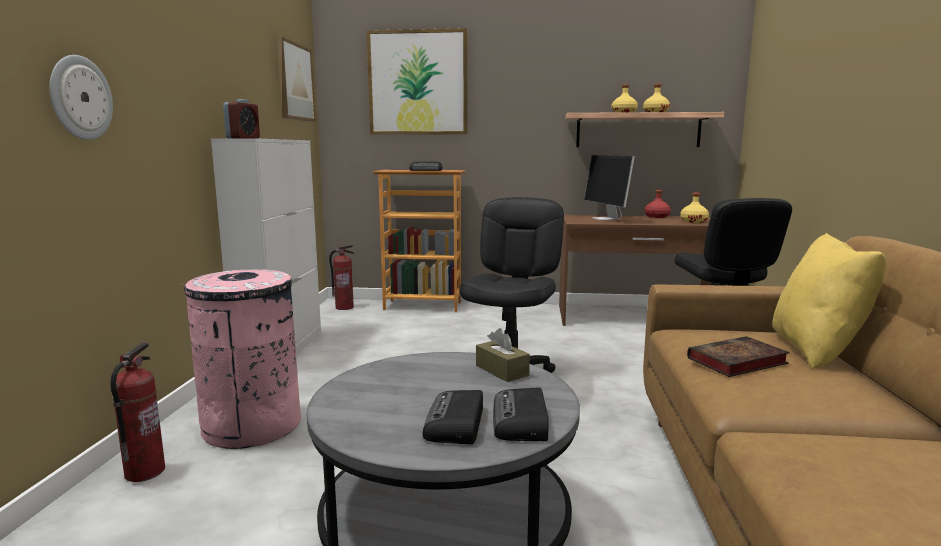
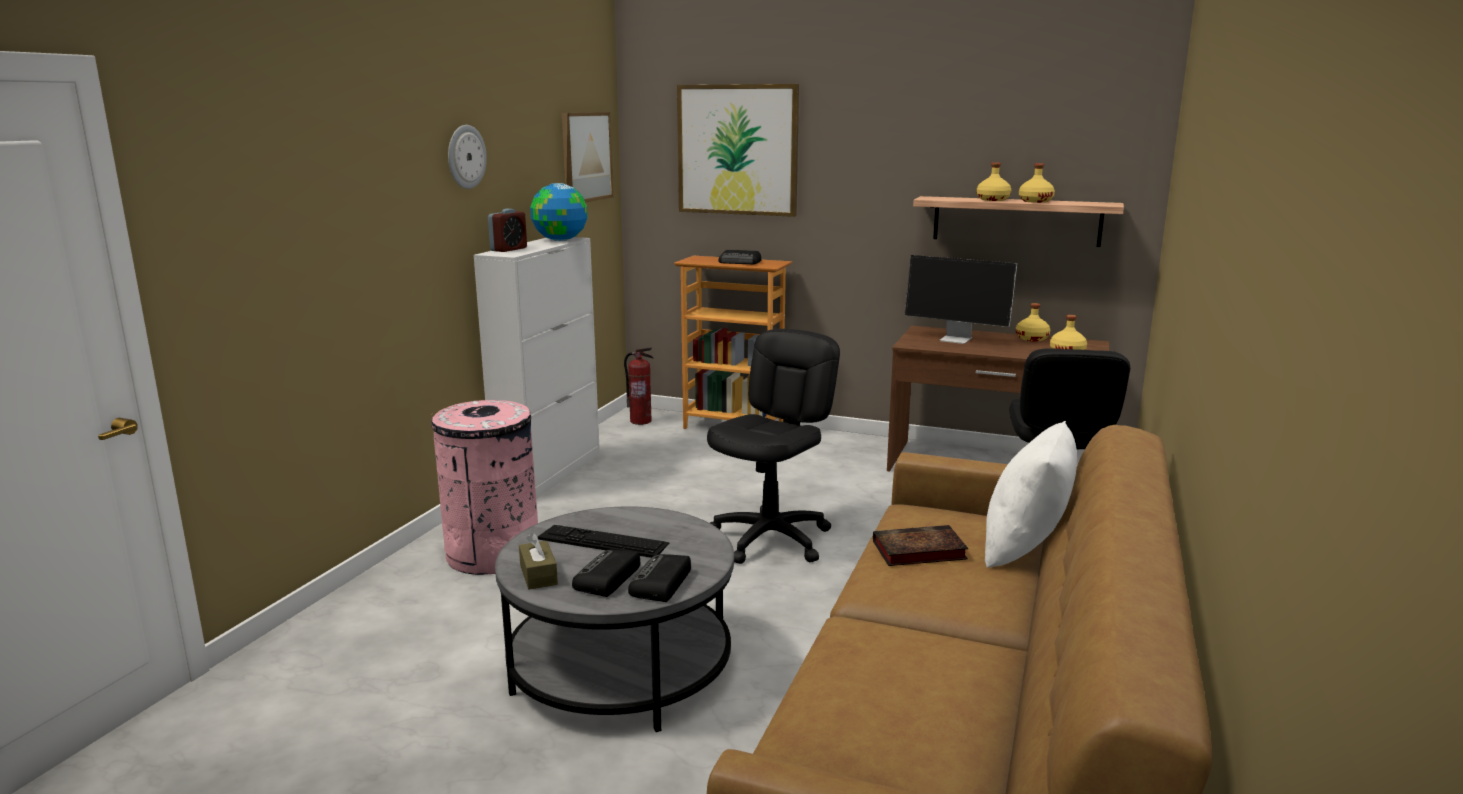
camera: 15 degrees right, 5 degrees up
wall clock [49,55,113,140] -> wall clock moved to [448,125,487,189]
fire extinguisher [110,343,165,482] -> none
brown tissue box [476,328,530,382] -> brown tissue box moved to [519,533,558,590]
monitor [584,155,635,220] -> monitor turned 60 degrees counterclockwise [905,255,1017,344]
red bottle [645,190,671,218] -> yellow bottle [1016,303,1050,341]
yellow pillow [772,233,886,369] -> white pillow [985,421,1077,568]
none -> globe [530,183,588,241]
none -> keyboard [537,525,669,558]

